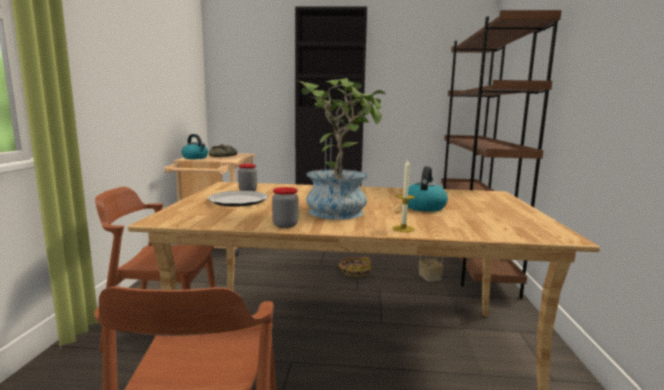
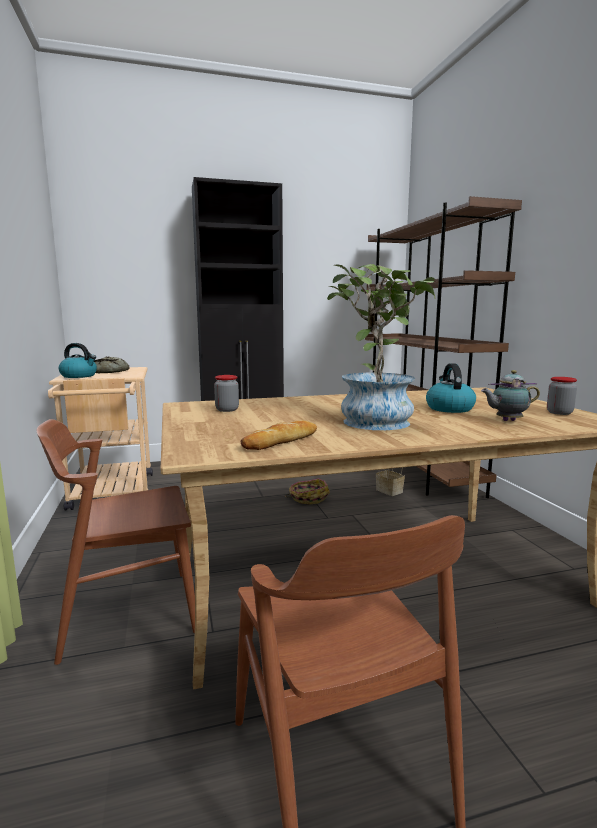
camera: 20 degrees left, 0 degrees up
plate [207,191,268,207] -> none
jar [272,187,298,228] -> jar moved to [547,377,577,415]
candle [393,159,415,232] -> none
none -> bread [241,420,317,450]
none -> teapot [481,370,540,421]

